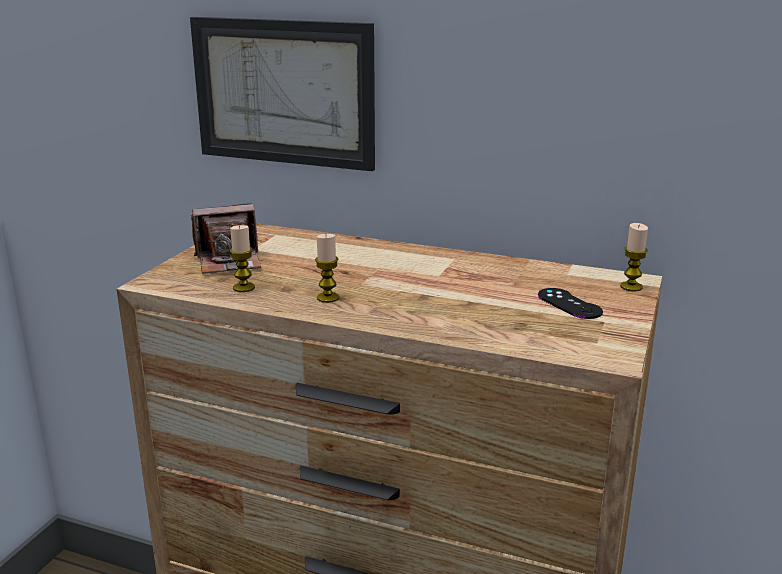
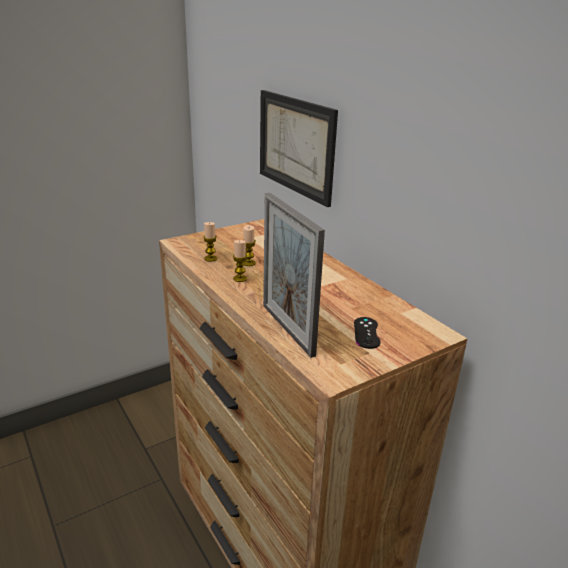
camera: 35 degrees right, 5 degrees up
camera [191,203,261,274] -> none
candle [620,223,648,291] -> candle moved to [243,225,256,266]
none -> picture frame [263,193,325,358]

